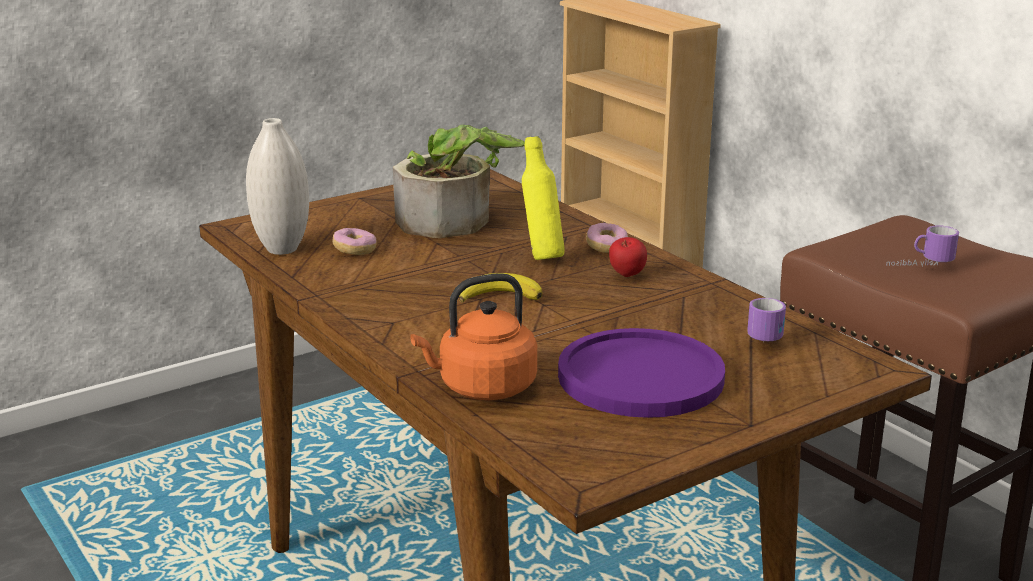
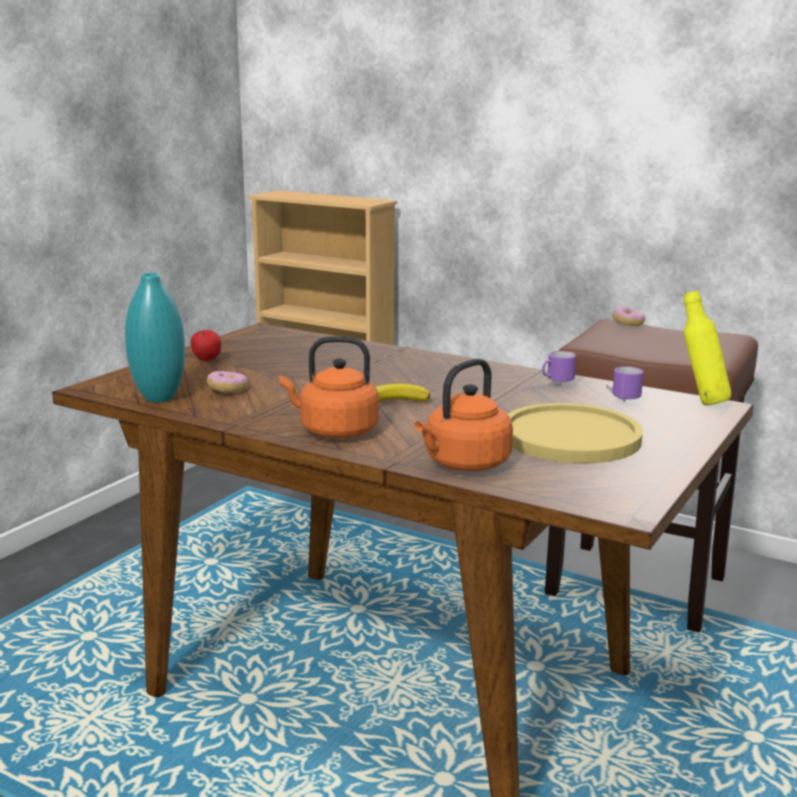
camera: 25 degrees left, 5 degrees down
white vase [246,118,309,255] -> turquoise vase [125,273,185,403]
potted plant [393,125,525,238] -> none
yellow bottle [522,136,565,260] -> yellow bottle moved to [684,290,731,405]
purple plate [558,328,725,418] -> yellow plate [508,403,643,463]
donut [586,223,628,253] -> donut moved to [613,307,645,326]
apple [609,237,647,277] -> apple moved to [190,330,222,362]
mug [886,225,959,267] -> mug moved to [522,351,576,392]
none -> orange kettle [279,336,379,438]

